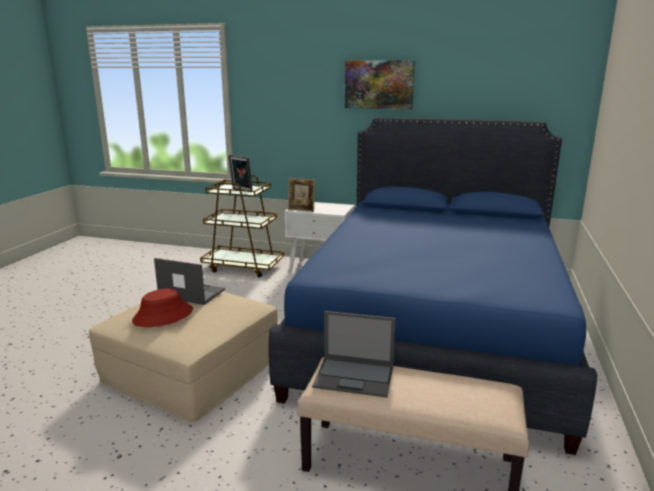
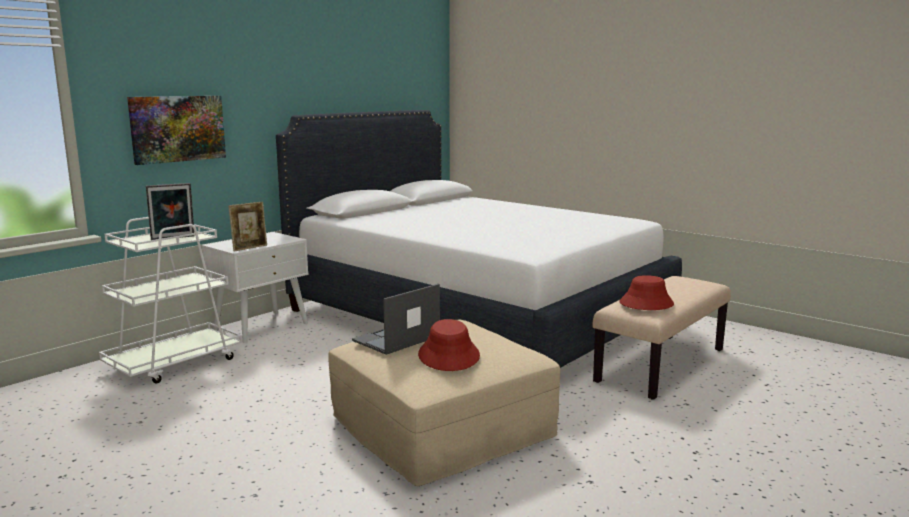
camera: 65 degrees left, 5 degrees down
brown cart [200,175,284,278] -> white cart [99,217,242,384]
blue bed [268,118,598,455] -> white bed [276,110,682,368]
laptop [312,311,396,398] -> red hat [619,275,674,310]
picture [345,60,415,109] -> picture moved to [127,96,226,165]

